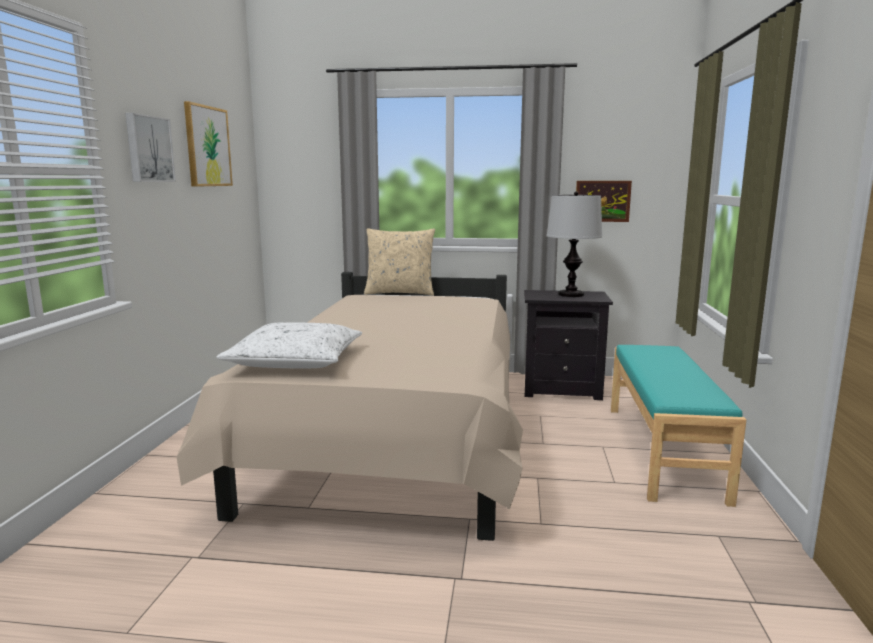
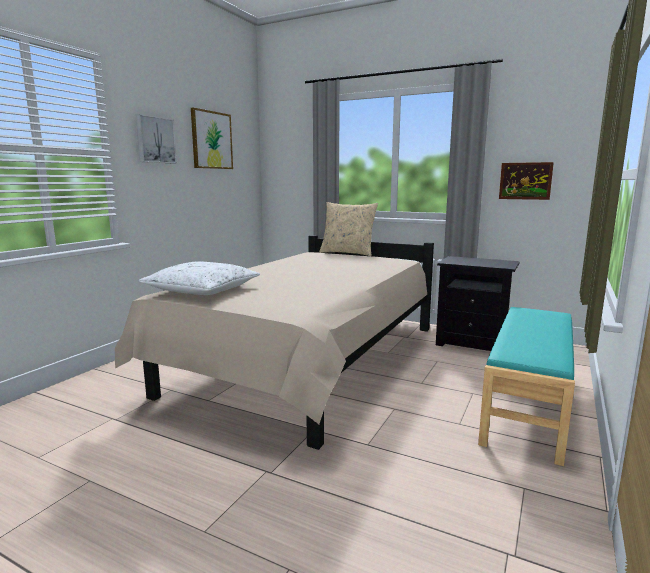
camera: 20 degrees right, 0 degrees up
table lamp [547,191,602,297] -> none

